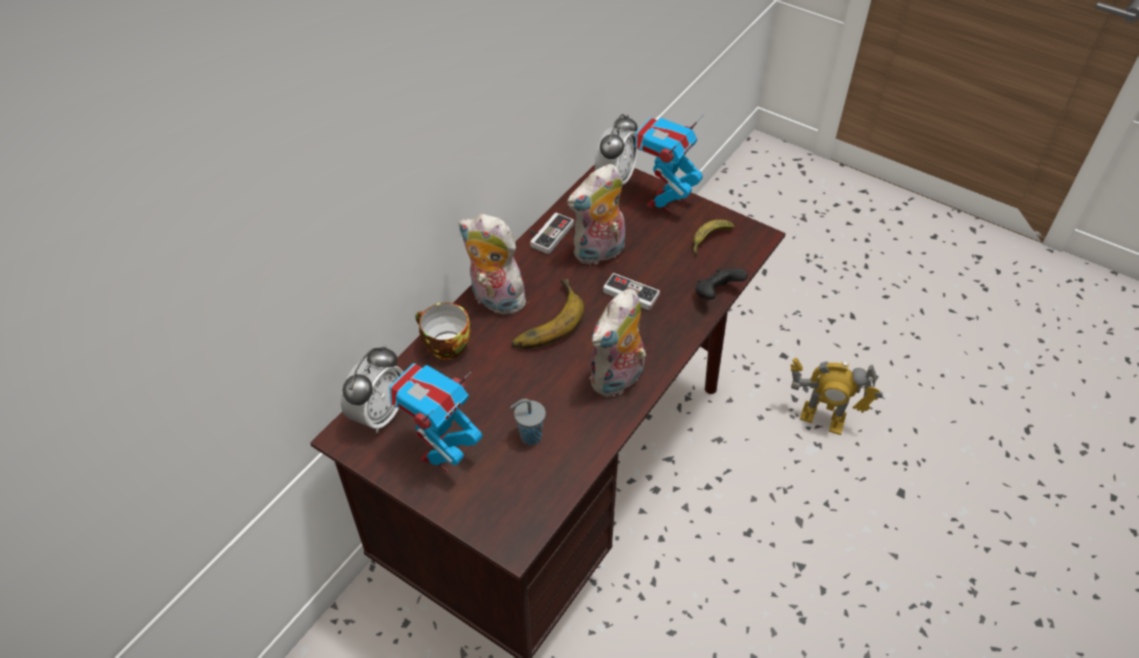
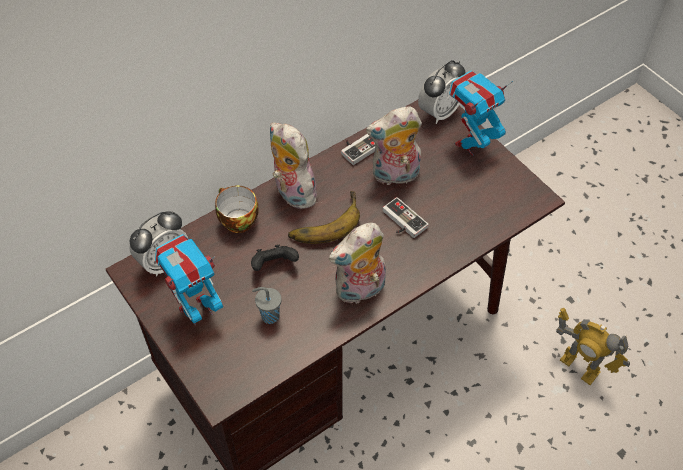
camera: 20 degrees right, 5 degrees up
banana [693,219,735,256] -> none
black game controller [695,268,748,300] -> black game controller moved to [251,245,299,271]

